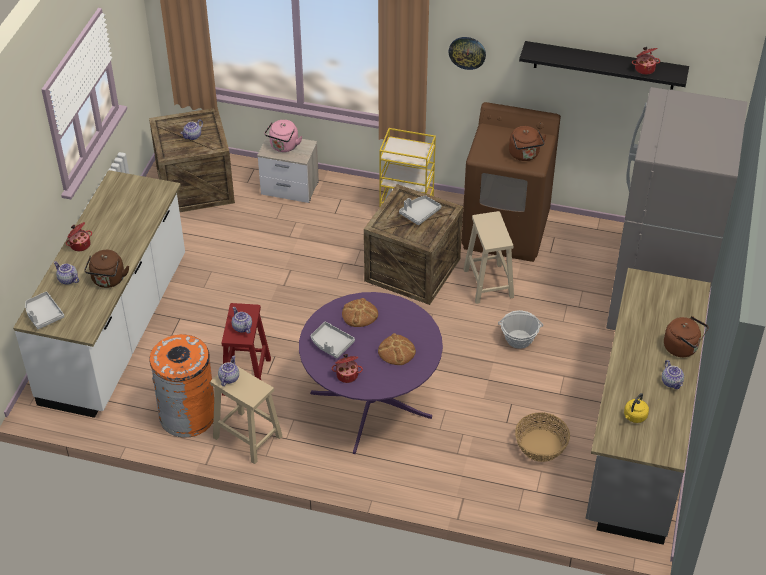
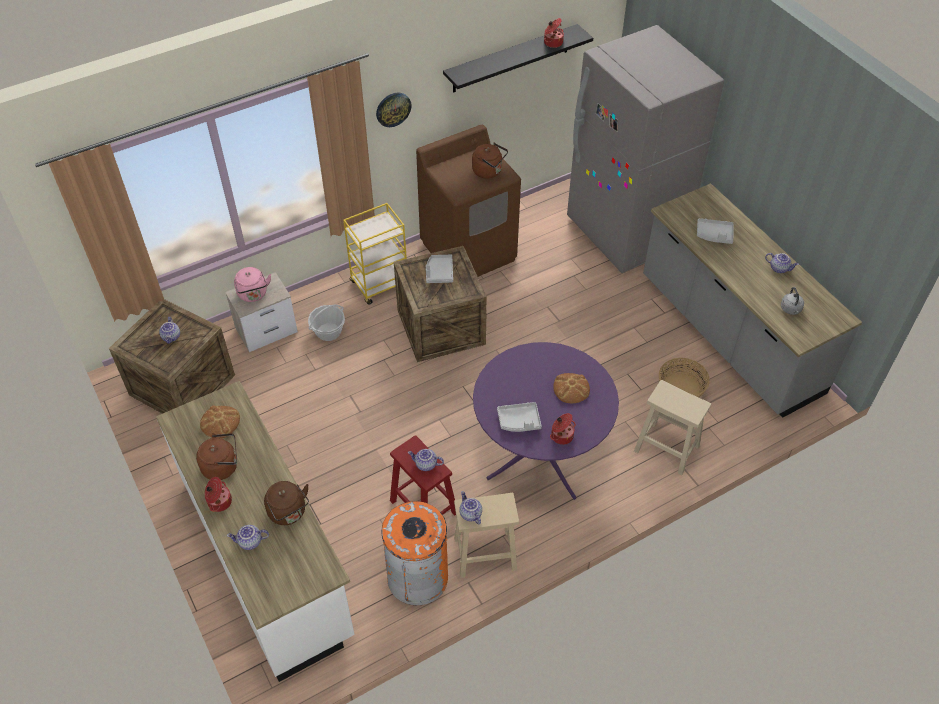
camera: 45 degrees left, 5 degrees up
grey tray [25,291,64,329] -> grey tray moved to [697,218,734,244]
bread [342,298,378,327] -> bread moved to [200,406,240,438]
beige stool [463,211,514,304] -> beige stool moved to [634,380,711,476]
basket [498,310,543,349] -> basket moved to [308,304,345,341]
yellow kettle [624,393,649,423] -> grey kettle [781,287,804,315]
brown kettle [664,316,709,357] -> brown kettle moved to [196,433,237,480]

